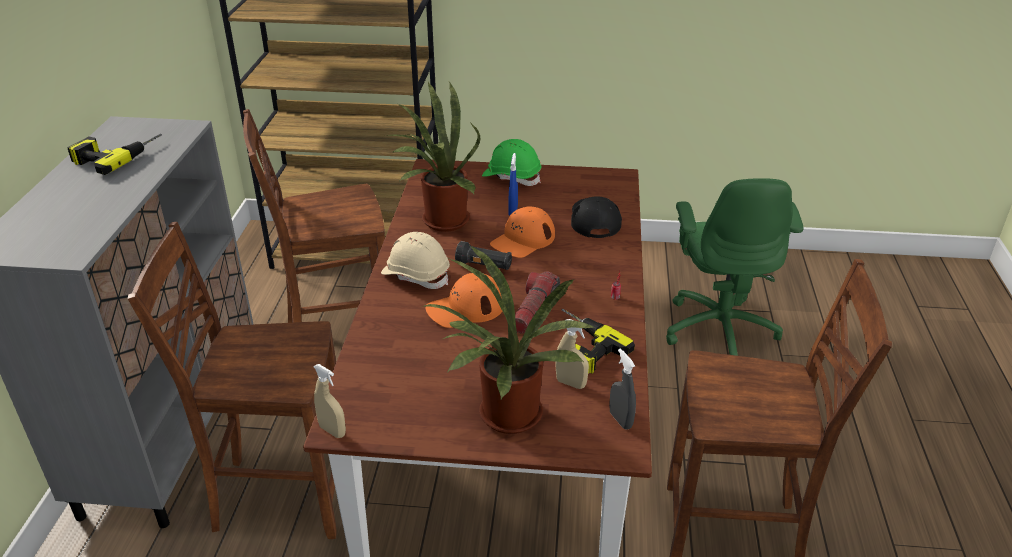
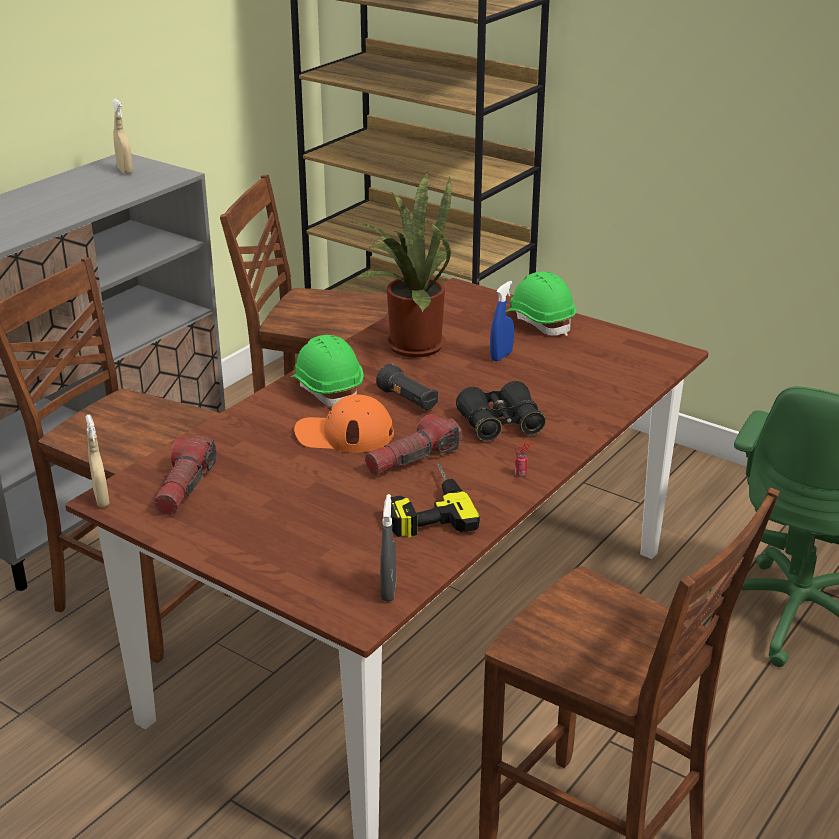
camera: 30 degrees right, 5 degrees down
power drill [68,133,162,175] -> none
beige hard hat [381,232,450,289] -> green hard hat [291,335,363,407]
potted plant [424,246,595,434] -> none
orange cap [490,206,555,258] -> none
beige spray bottle [555,319,589,389] -> beige spray bottle moved to [112,99,133,174]
black cap [571,196,622,238] -> none
none -> flashlight [154,436,217,515]
none -> black binoculars [456,381,546,441]

